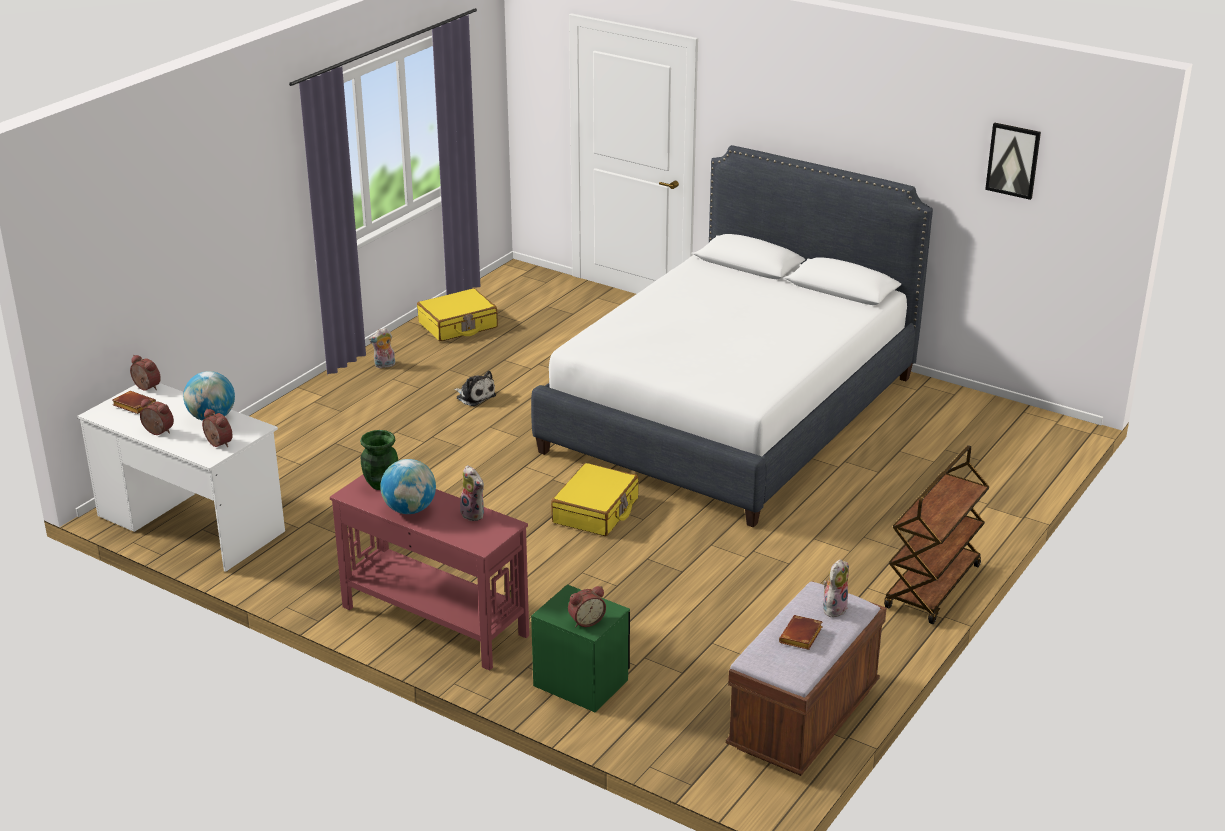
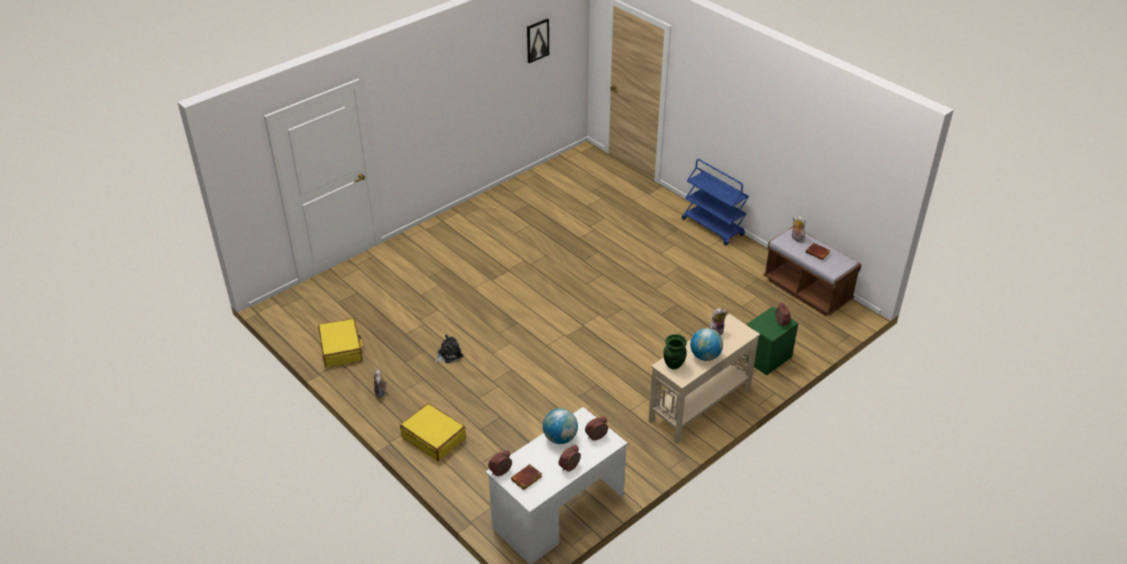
camera: 75 degrees left, 10 degrees up
red console table [330,475,529,671] -> beige console table [648,314,760,444]
white bed [531,145,933,528] -> none
yellow suitcase [551,463,639,536] -> yellow suitcase moved to [400,403,466,461]
brown cart [884,445,990,624] -> blue cart [682,159,749,246]

